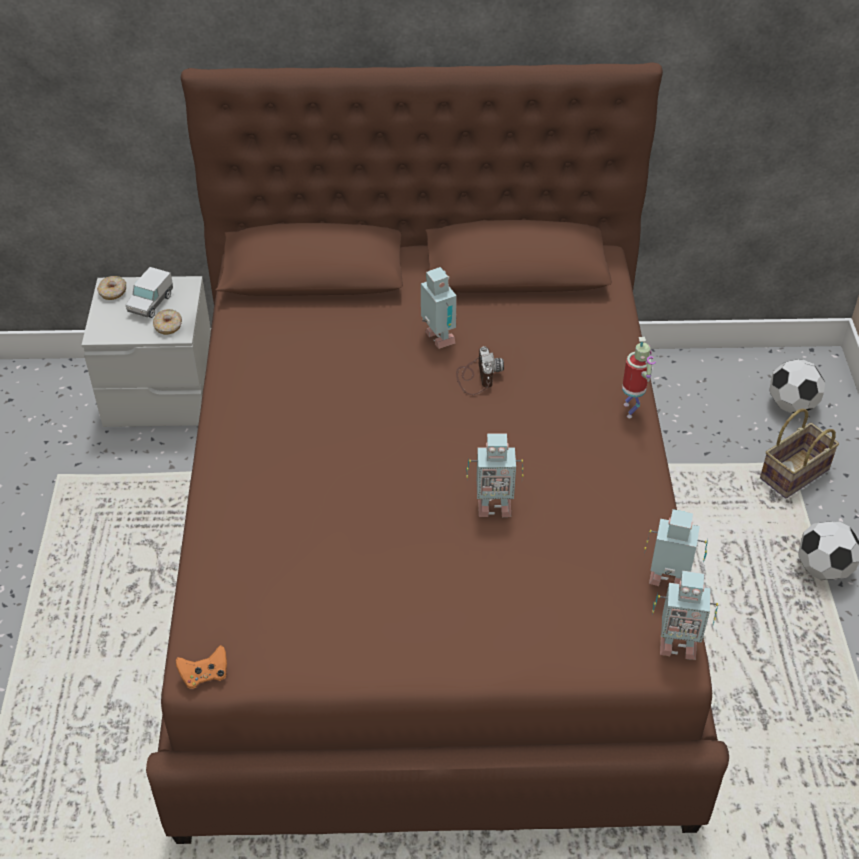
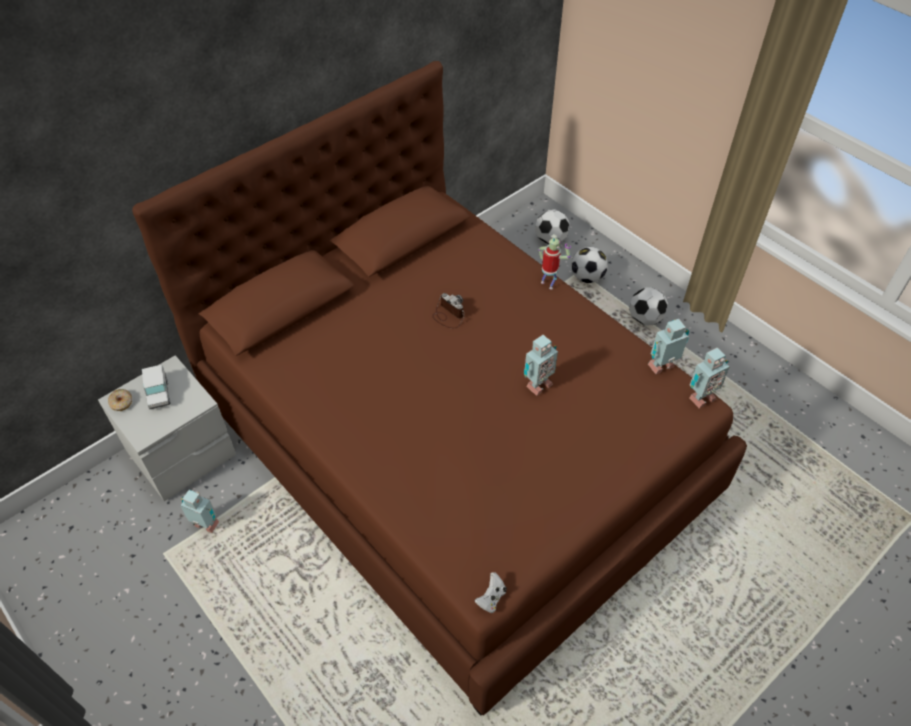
camera: 40 degrees left, 5 degrees up
donut [153,309,182,335] -> none
orange game controller [176,645,227,689] -> white game controller [475,572,507,613]
toy robot [421,267,457,349] -> toy robot moved to [180,490,219,533]
basket [760,409,839,498] -> football [571,247,608,283]

